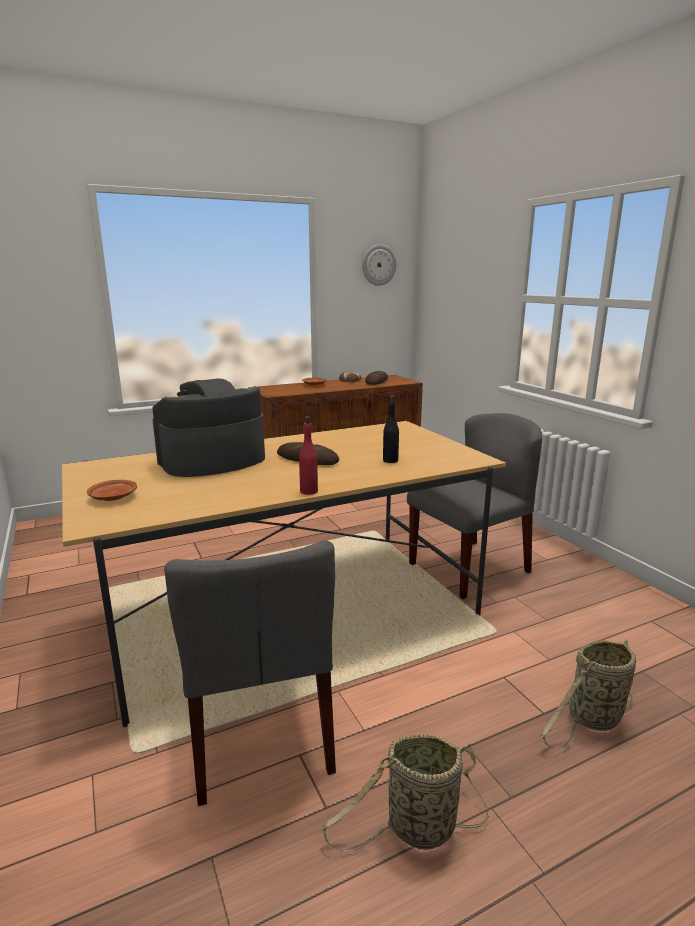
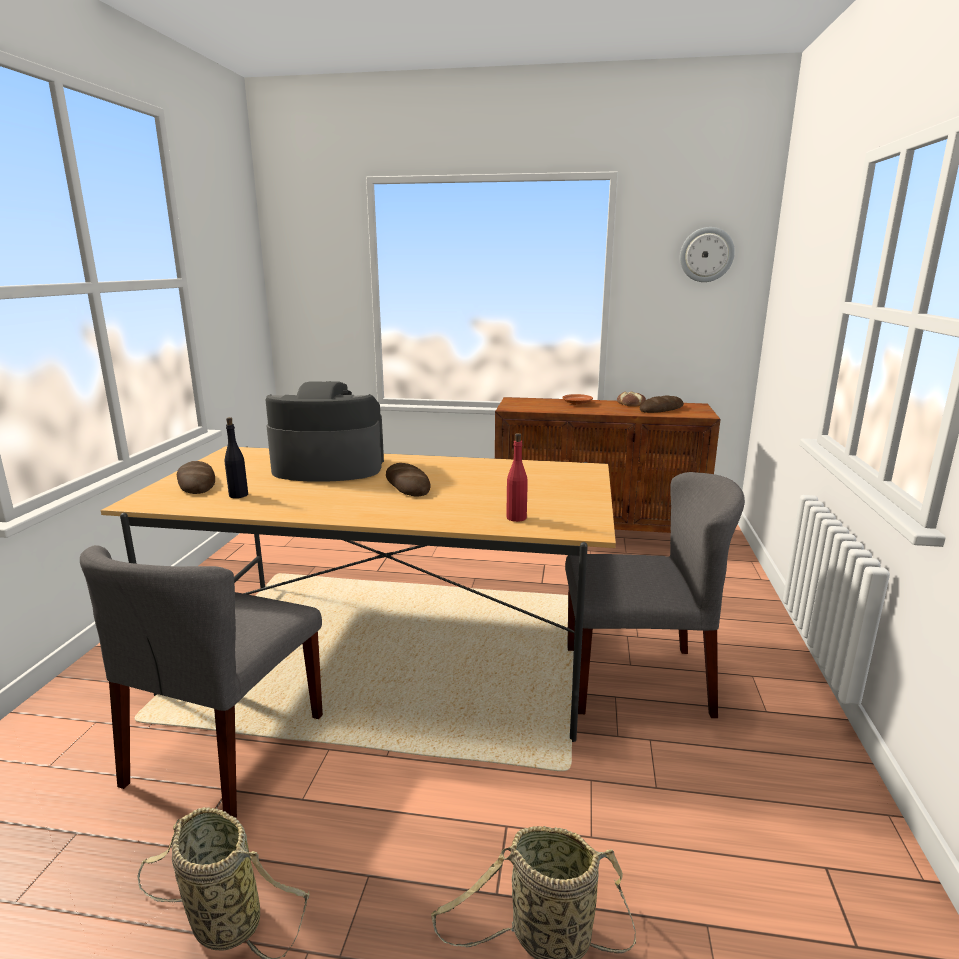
camera: 35 degrees right, 0 degrees up
brown plate [87,480,137,501] -> bread [177,461,215,494]
red bottle [299,416,318,495] -> red bottle moved to [506,433,528,522]
black bottle [383,395,399,463] -> black bottle moved to [225,417,248,498]

